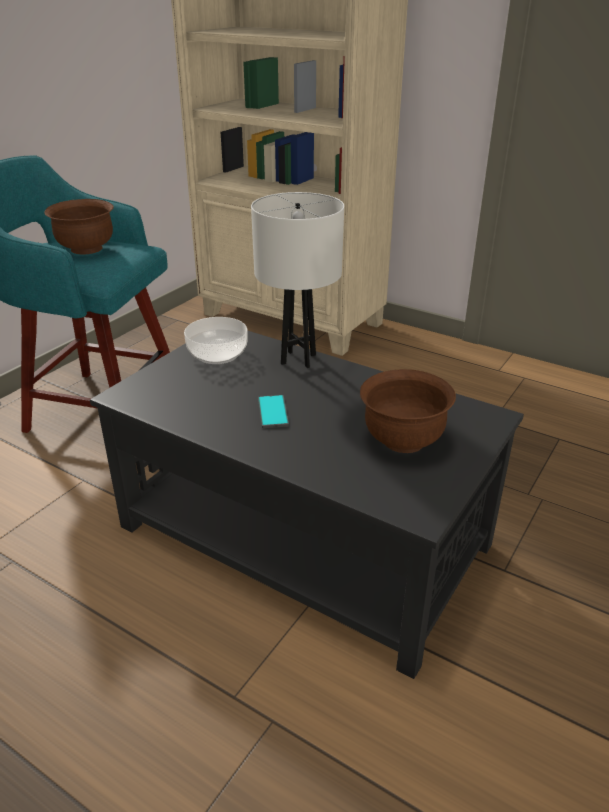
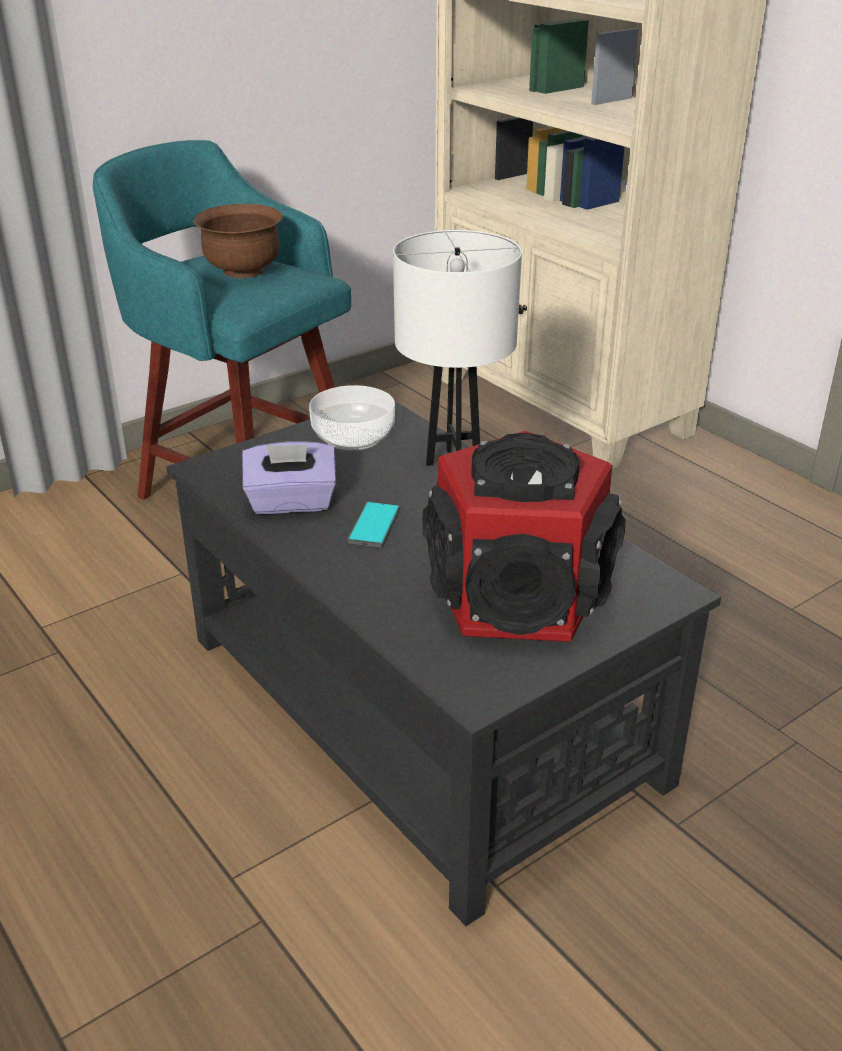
camera: 20 degrees right, 0 degrees up
brown bowl [360,369,456,453] -> speaker [423,430,626,642]
none -> purple tissue box [242,441,336,514]

